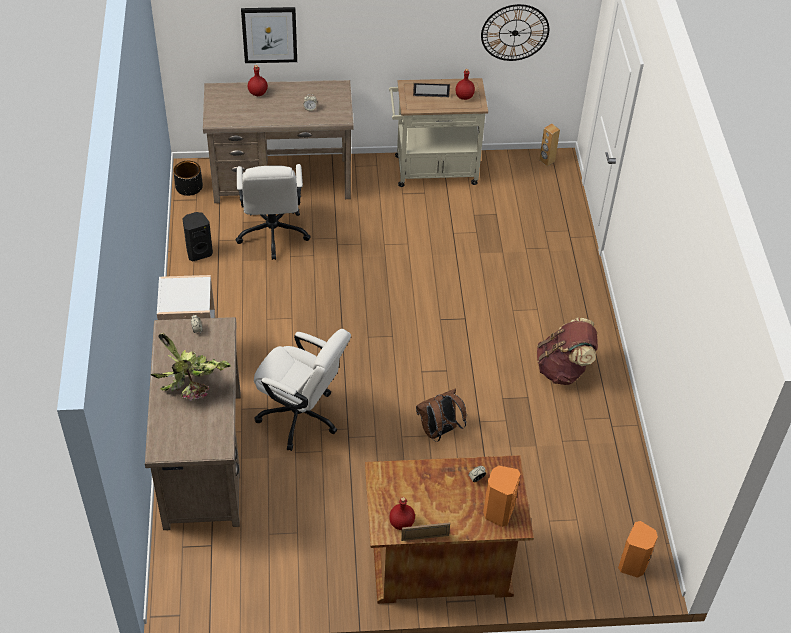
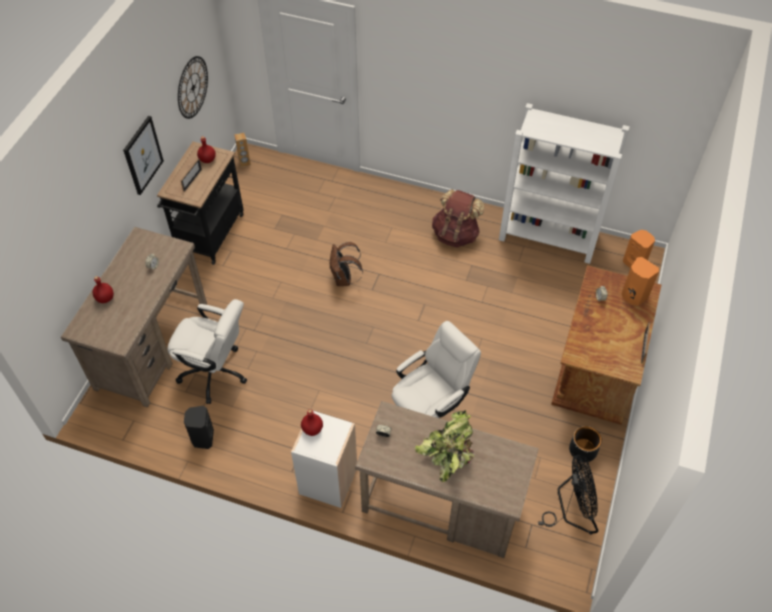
camera: 65 degrees left, 5 degrees up
black planter [173,161,203,196] -> black planter moved to [569,426,602,462]
picture [241,7,297,63] -> picture moved to [123,116,164,195]
beige cart [389,78,488,187] -> black cart [157,142,244,265]
red bottle [389,497,415,530] -> red bottle moved to [301,409,323,436]
brown backpack [416,389,466,442] -> brown backpack moved to [330,242,363,286]
none -> white bookcase [499,103,629,264]
none -> black fan [537,455,598,535]

